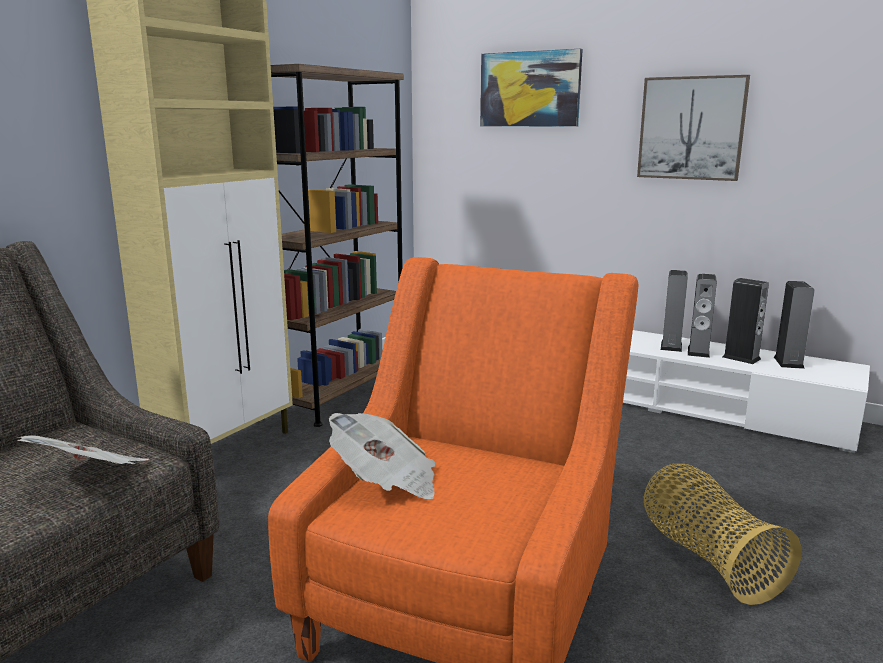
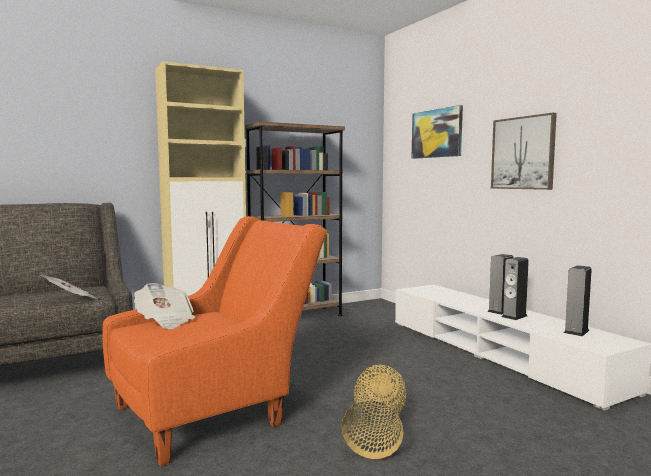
camera: 30 degrees right, 10 degrees down
speaker [722,278,769,364] -> none

